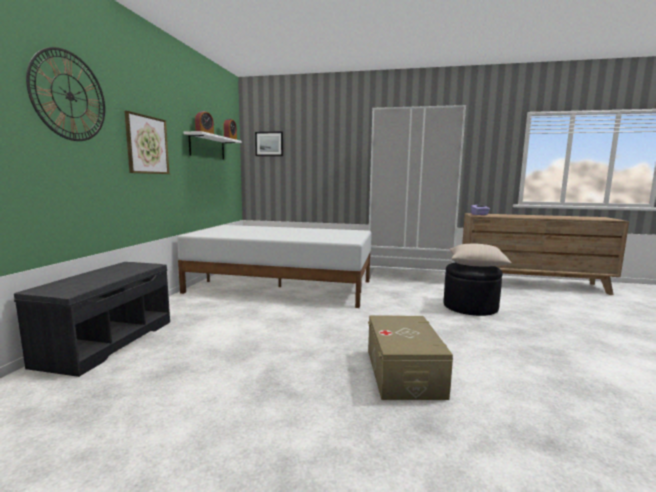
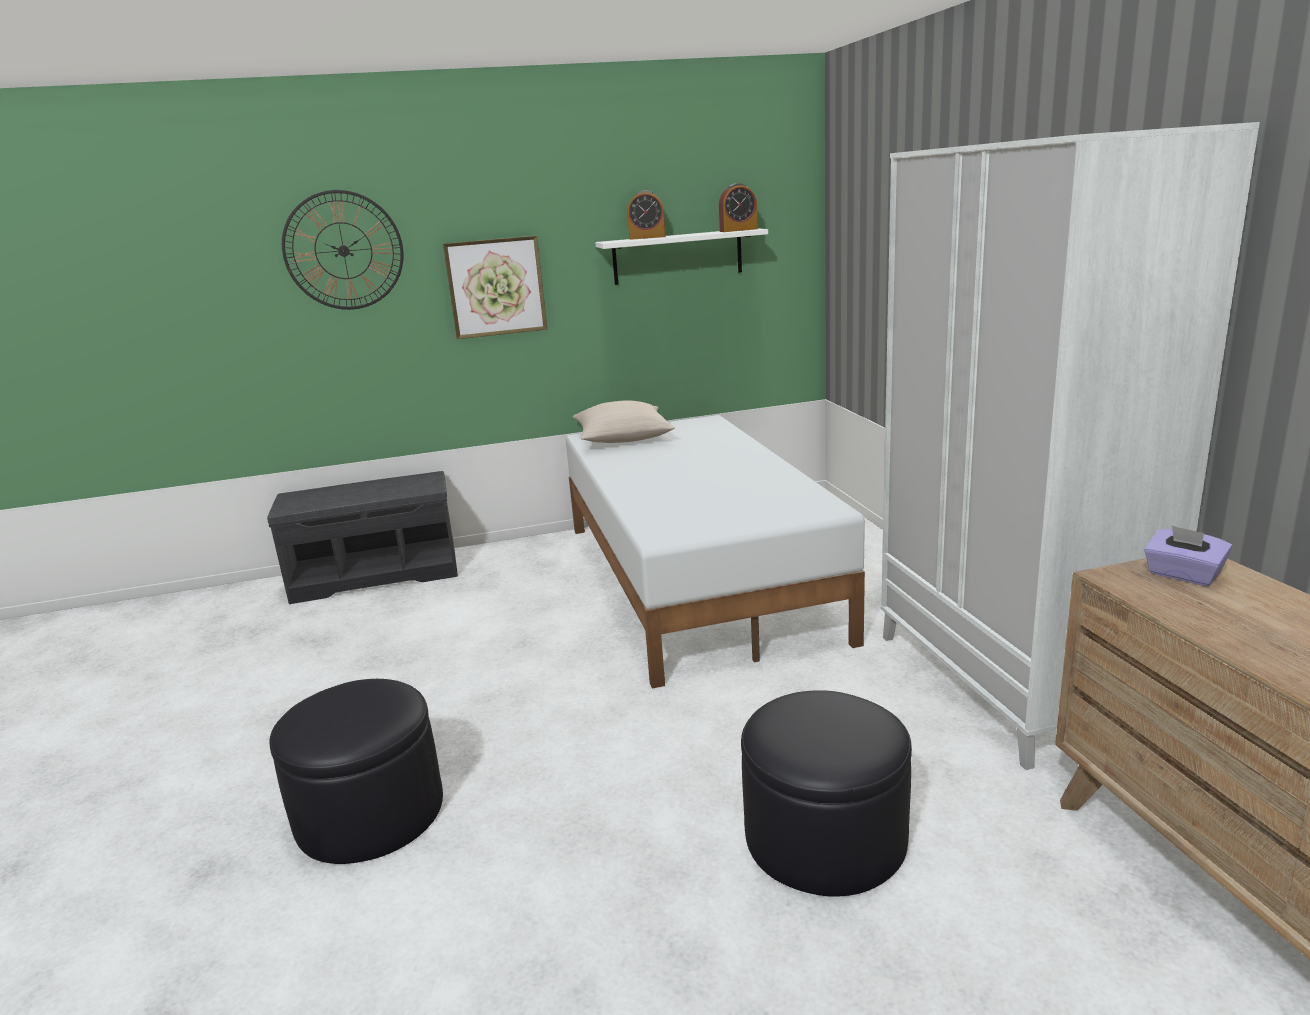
camera: 65 degrees right, 10 degrees up
picture [255,132,283,156] -> none
beige storage box [368,315,453,400] -> black ottoman [270,679,443,864]
beige pillow [450,244,512,266] -> beige pillow moved to [573,400,675,443]

